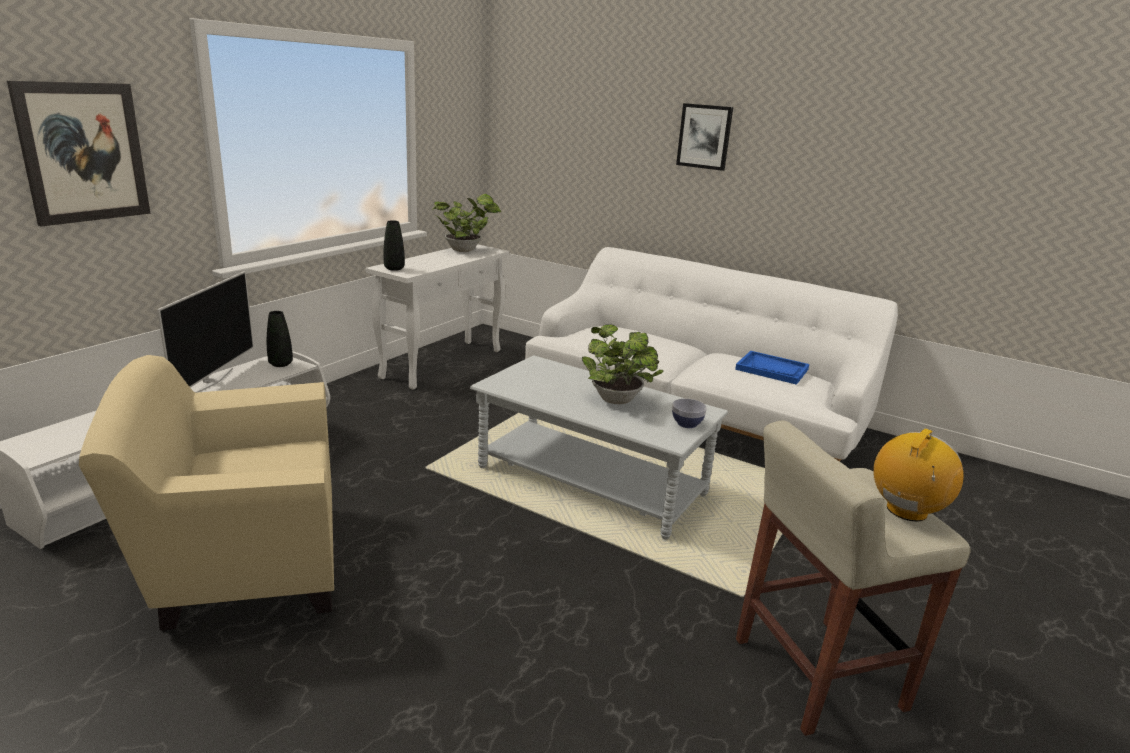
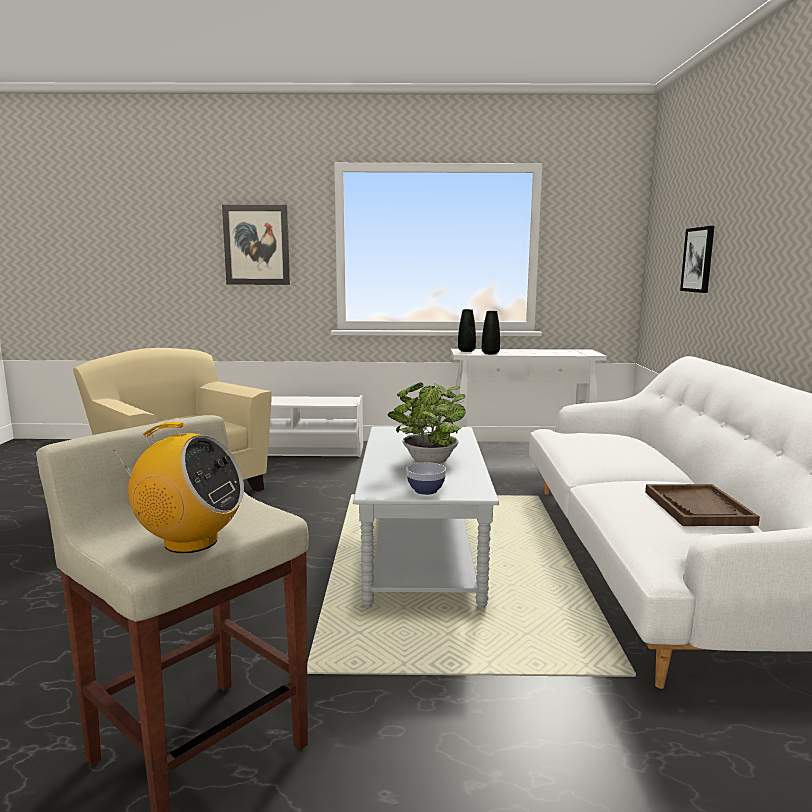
camera: 60 degrees right, 10 degrees down
television [157,271,254,393] -> none
black vase [267,311,293,367] -> black vase moved to [482,311,500,355]
potted plant [432,194,501,252] -> none
picture [676,103,733,171] -> picture moved to [680,226,714,293]
blue tray [735,351,809,385] -> brown tray [645,484,760,526]

